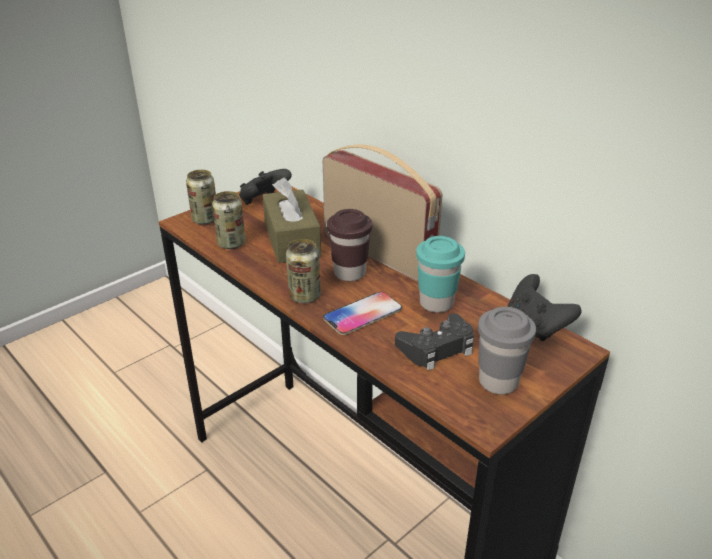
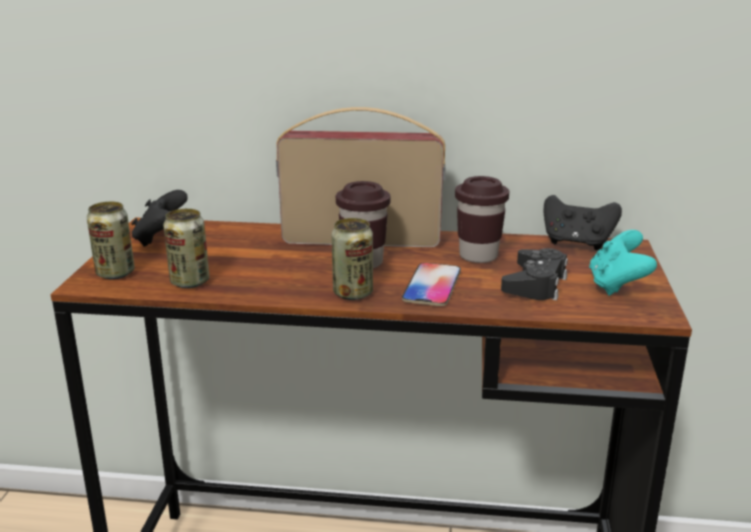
camera: 40 degrees left, 10 degrees down
brown tissue box [263,177,321,263] -> none
turquoise cup [416,236,465,313] -> brown cup [455,176,509,263]
grey cup [478,307,536,394] -> turquoise game controller [589,230,657,296]

